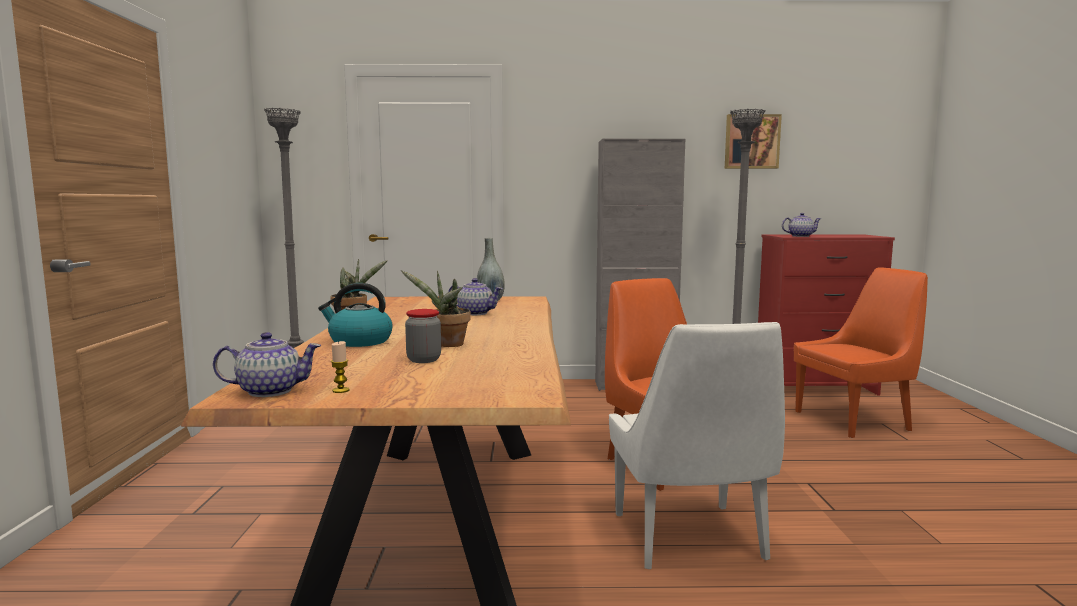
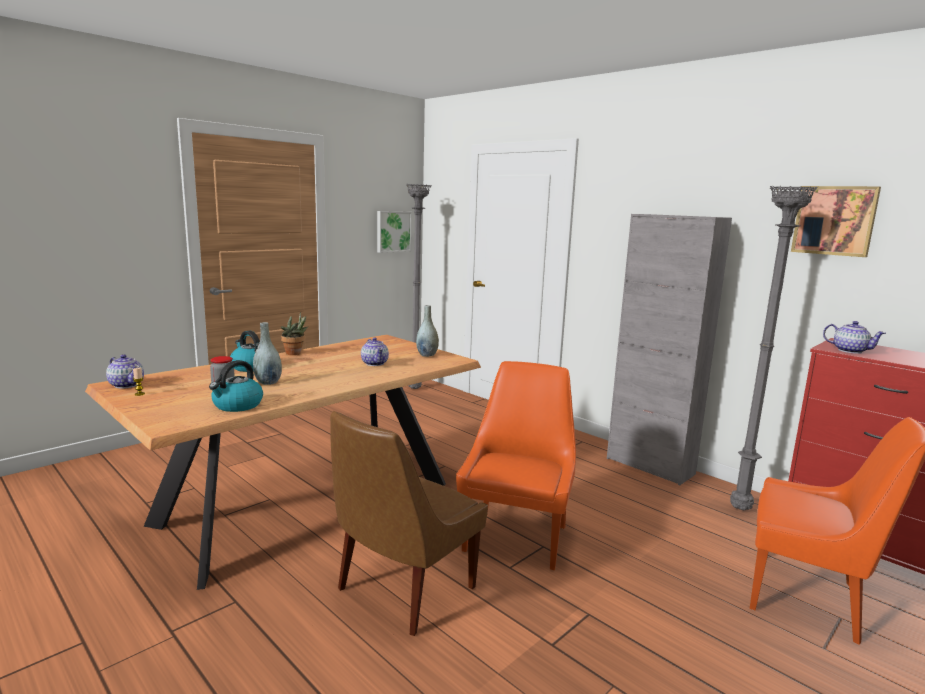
camera: 45 degrees right, 5 degrees up
potted plant [401,270,471,347] -> grey vase [253,322,282,385]
white chair [609,322,785,569] -> brown chair [330,411,488,636]
none -> kettle [209,360,263,412]
none -> picture [377,211,412,253]

